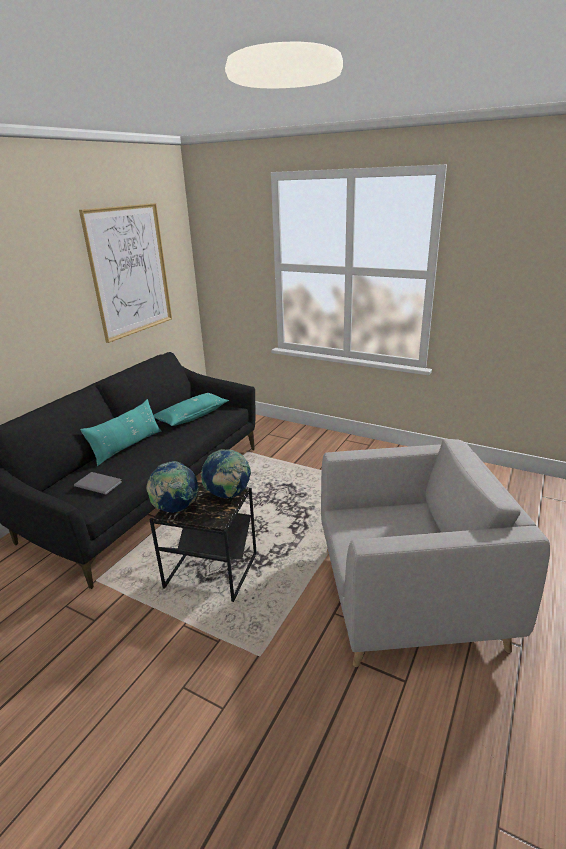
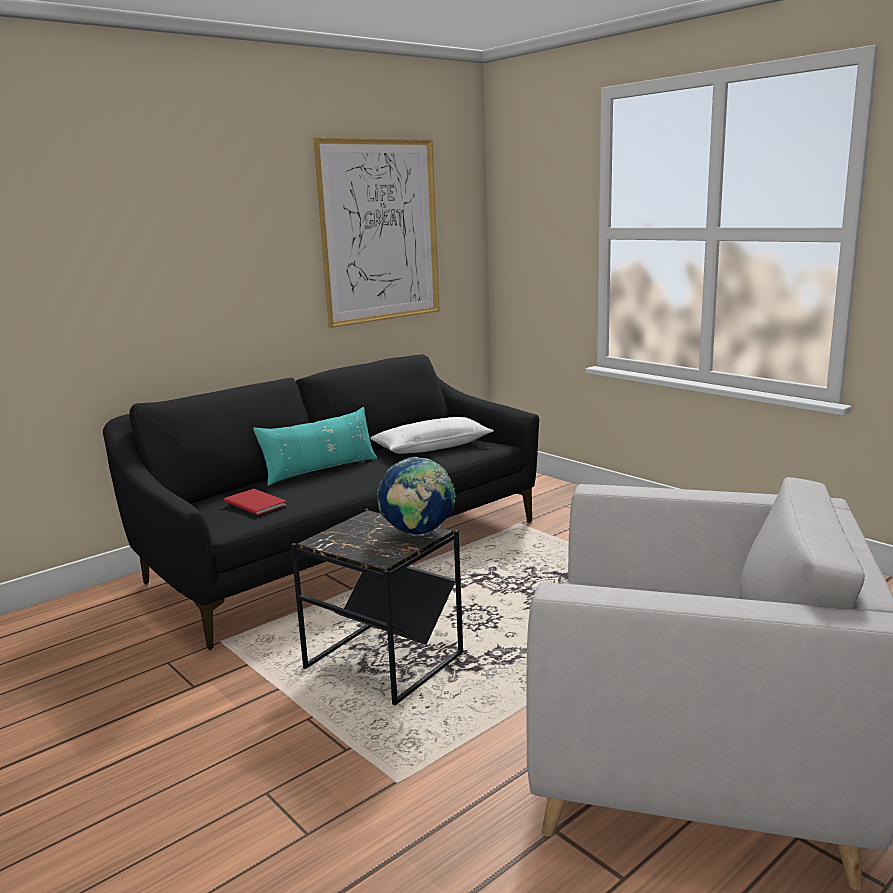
camera: 20 degrees right, 10 degrees down
grey book [74,472,122,494] -> red book [223,489,287,515]
globe [146,461,199,513] -> none
turquoise pillow [153,393,229,426] -> white pillow [370,417,494,454]

